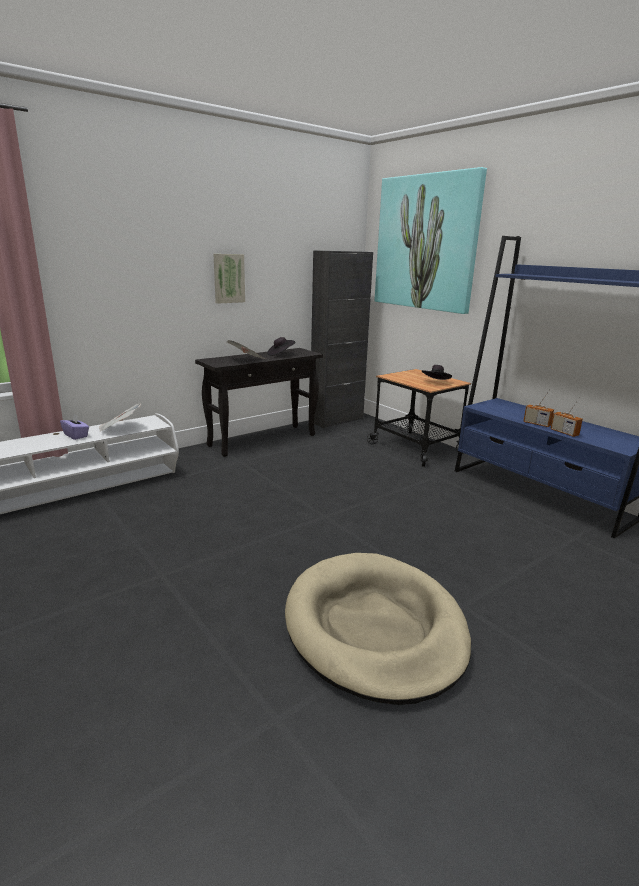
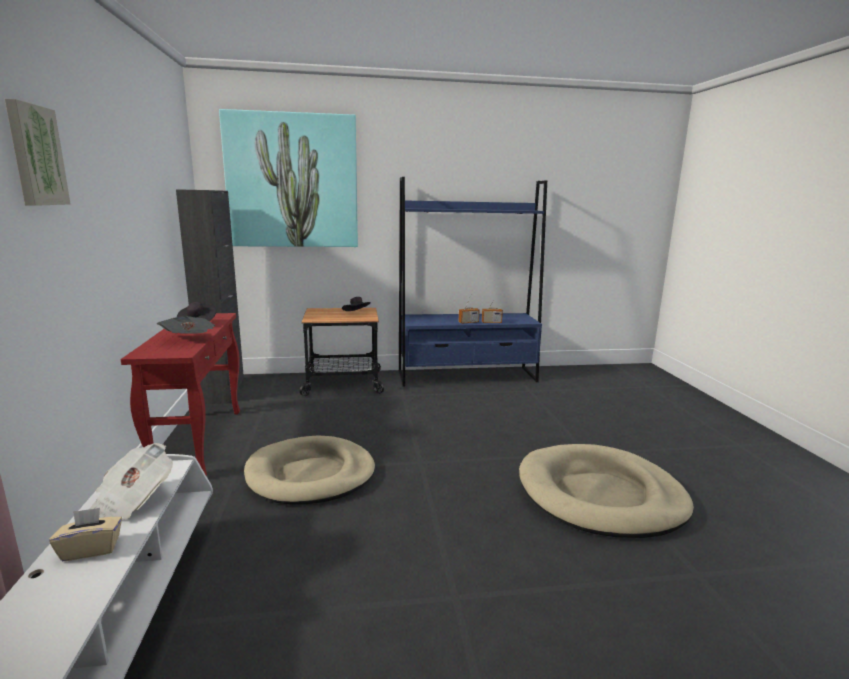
camera: 60 degrees left, 5 degrees down
purple tissue box [60,414,89,440] -> beige tissue box [49,508,122,561]
black console table [195,348,323,457] -> red console table [121,313,240,476]
picture [213,254,245,304] -> picture moved to [5,99,71,206]
none -> beige dog bed [244,436,375,505]

